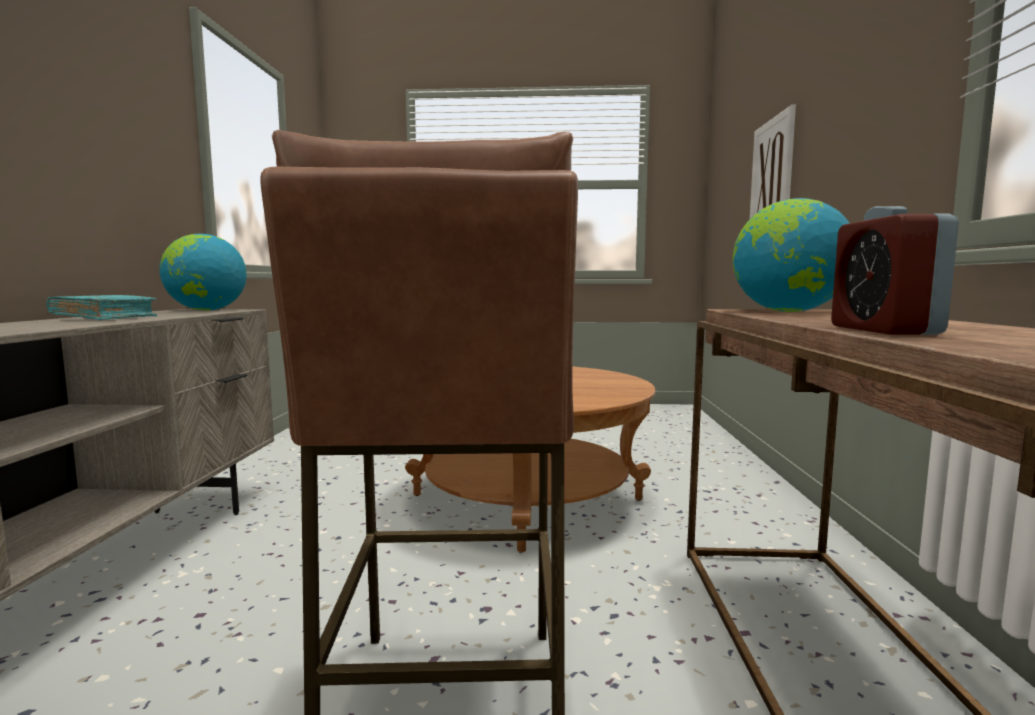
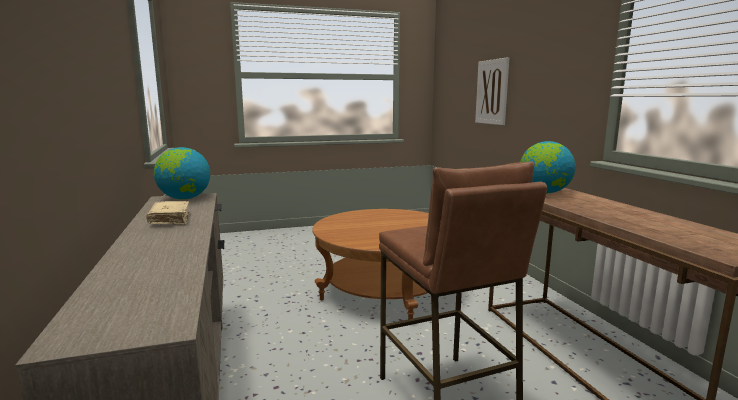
camera: 20 degrees left, 5 degrees up
turquoise book [47,295,157,320] -> beige book [146,201,189,225]
alarm clock [831,206,959,335] -> none

